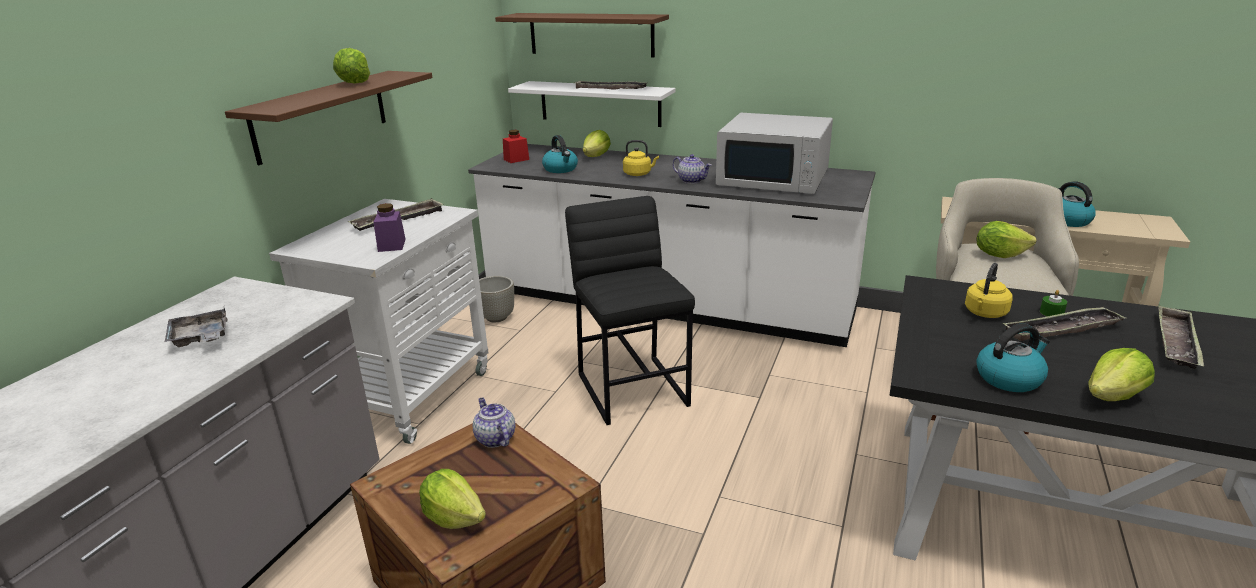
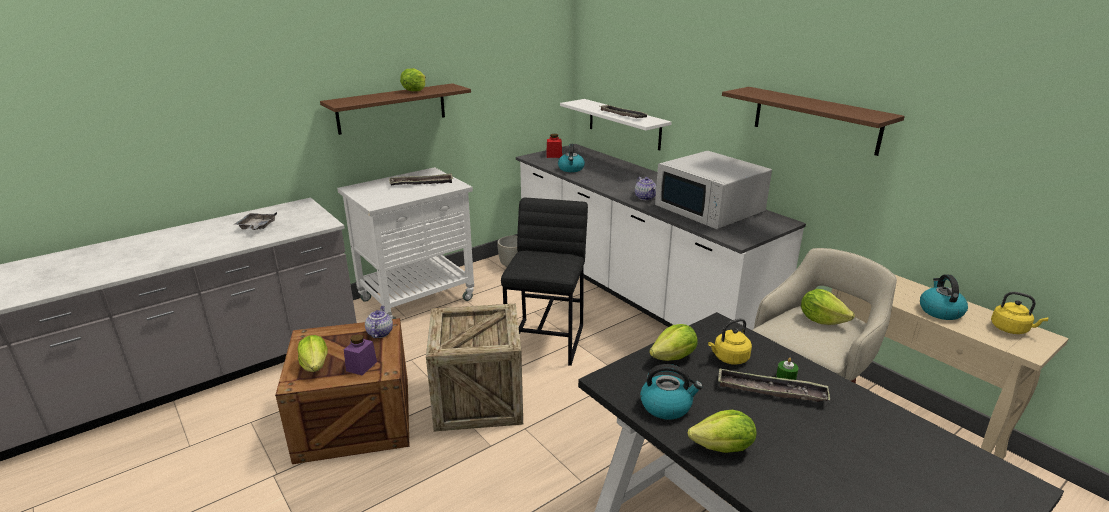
camera: 30 degrees right, 0 degrees up
purple jar [374,203,406,252] -> purple jar moved to [344,334,377,375]
brown shelf [495,13,669,58] -> brown shelf moved to [722,87,905,156]
lettuce [583,130,611,157] -> lettuce moved to [649,324,698,361]
yellow kettle [623,140,659,176] -> yellow kettle moved to [991,292,1048,334]
tray [1158,305,1204,369] -> none
none -> crate [426,303,523,432]

